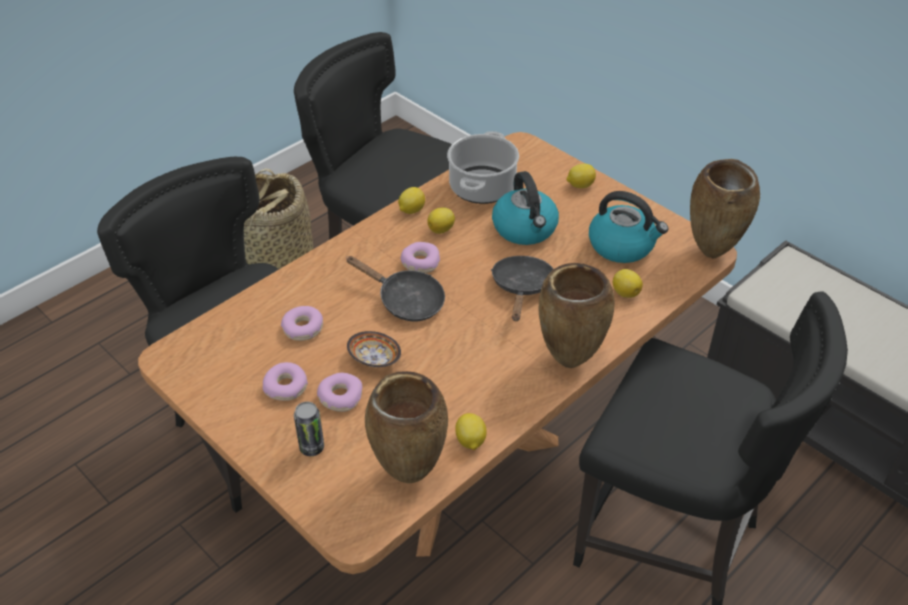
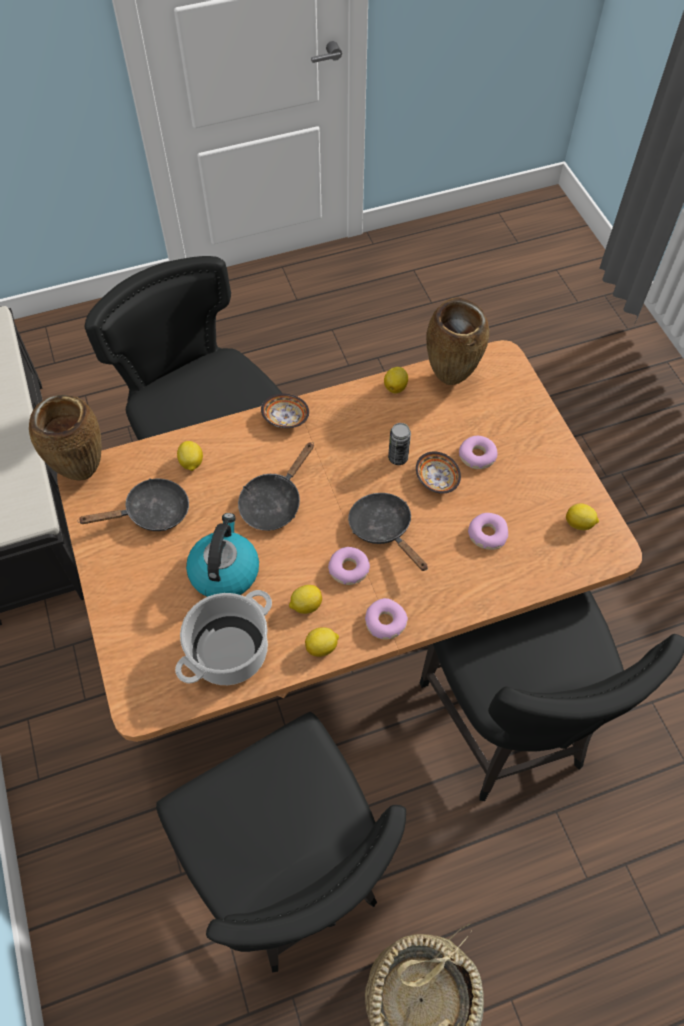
camera: 155 degrees left, 15 degrees up
donut [263,362,308,401] -> donut moved to [365,598,408,640]
can [294,402,324,456] -> can moved to [388,423,411,465]
brown vase [538,263,615,368] -> bowl [261,394,309,428]
lemon [566,164,596,188] -> lemon moved to [566,504,599,530]
kettle [589,191,668,263] -> black frying pan [77,478,189,531]

